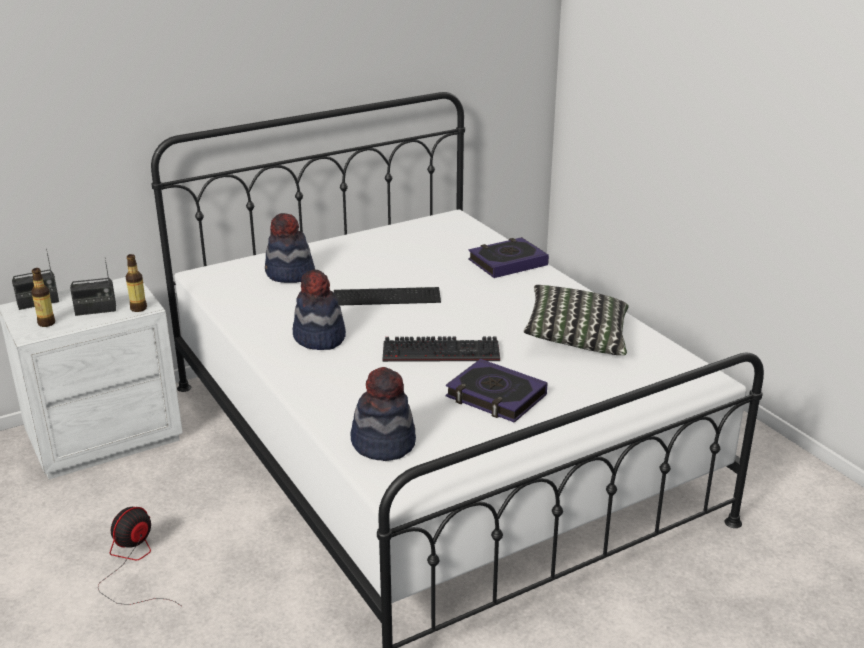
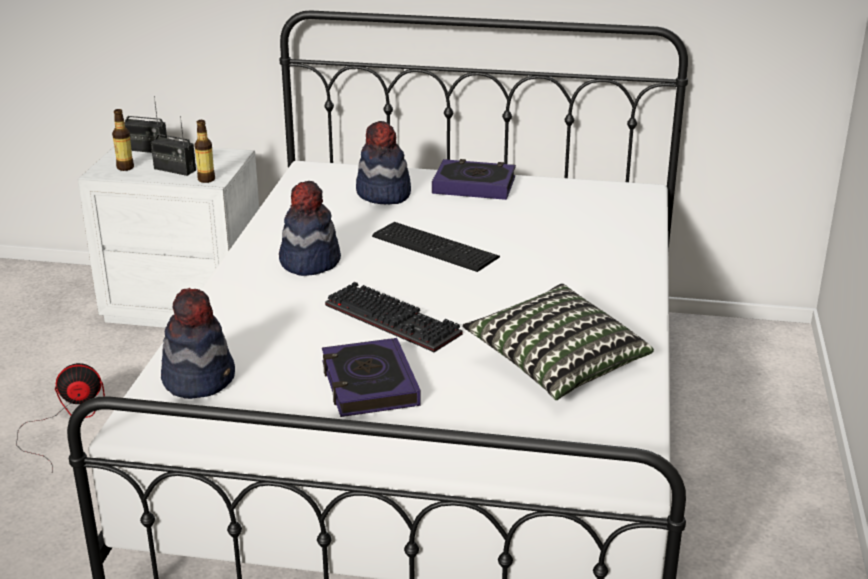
camera: 40 degrees right, 0 degrees up
book [468,237,549,278] -> book moved to [432,159,516,200]

